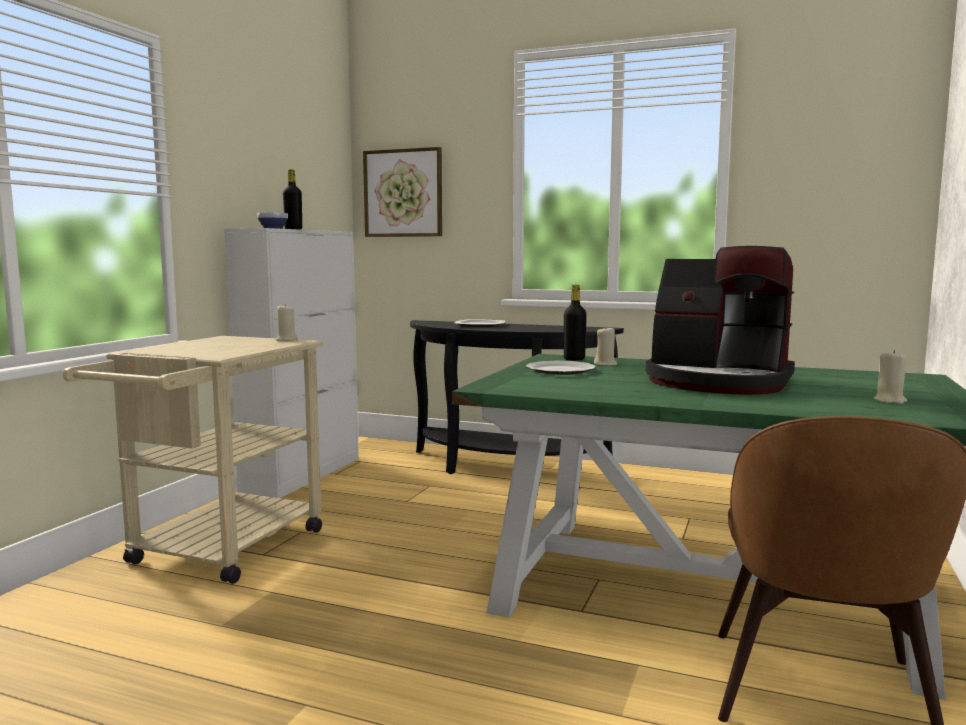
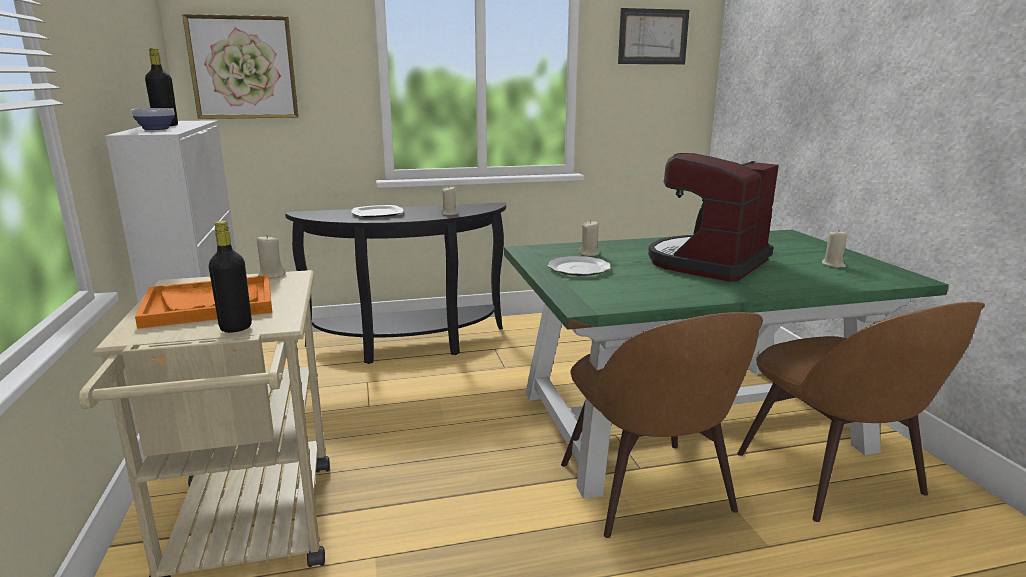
camera: 35 degrees left, 10 degrees up
black bottle [564,285,587,361] -> black bottle moved to [209,221,252,333]
coffee machine [646,246,795,395] -> coffee machine turned 135 degrees clockwise [648,153,779,282]
none -> orange tray [135,275,272,329]
none -> beige candle [441,187,459,215]
none -> brown chair [561,312,763,538]
none -> picture [618,8,689,64]

